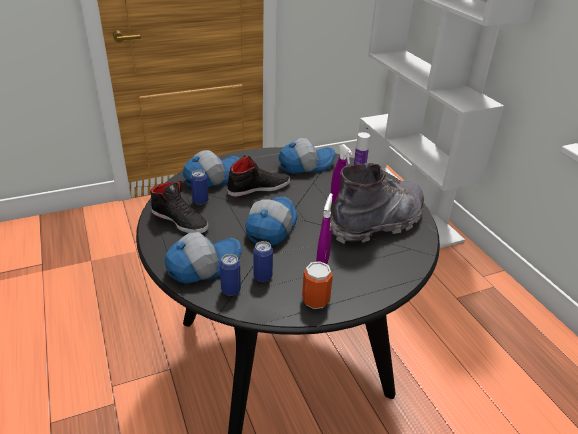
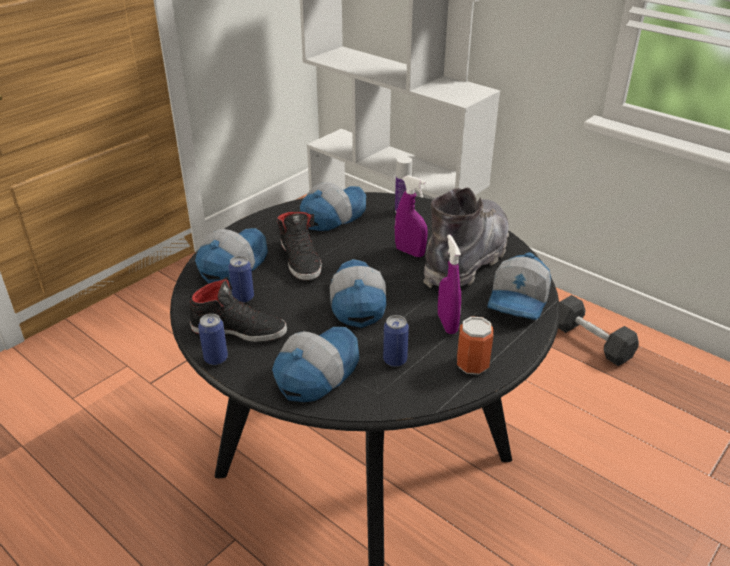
camera: 25 degrees left, 0 degrees up
can [220,254,241,296] -> can moved to [198,314,228,365]
black shoe [227,155,290,197] -> black shoe turned 120 degrees clockwise [277,211,322,281]
none -> cap [487,253,551,320]
none -> black dumbbell [558,295,639,366]

